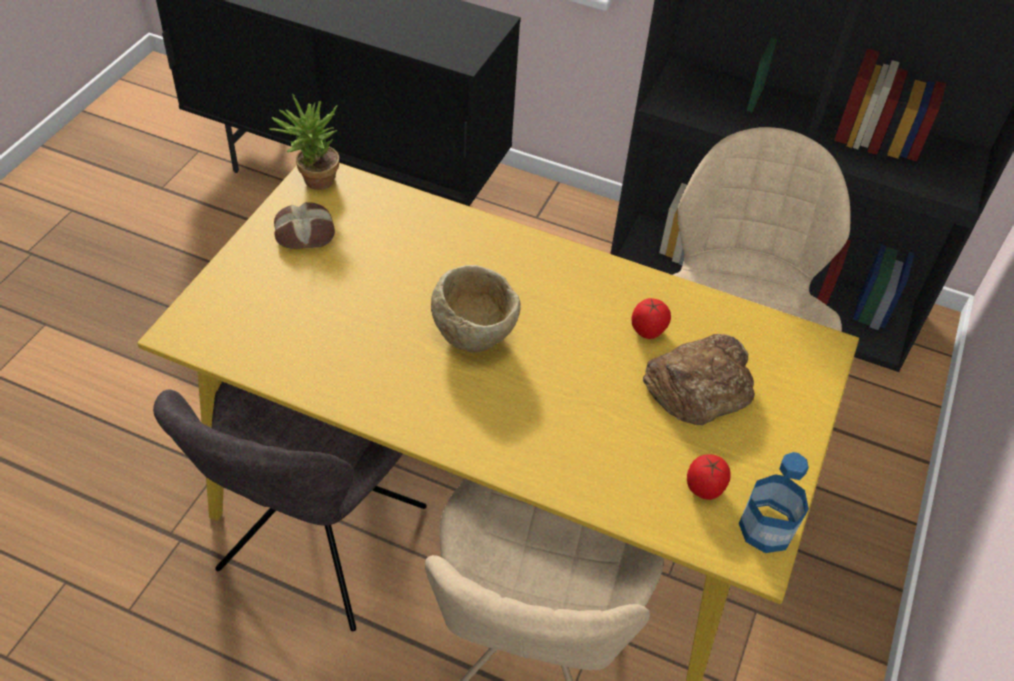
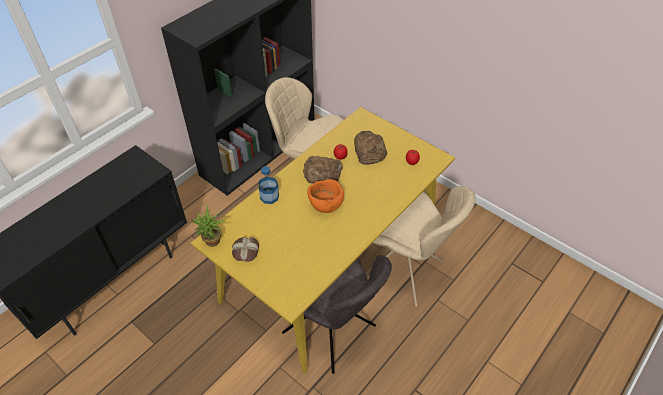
camera: 70 degrees left, 0 degrees up
beige bowl [431,265,521,352] -> orange bowl [307,179,344,213]
bottle [739,452,809,553] -> bottle moved to [259,166,279,204]
none -> bread [303,156,343,184]

